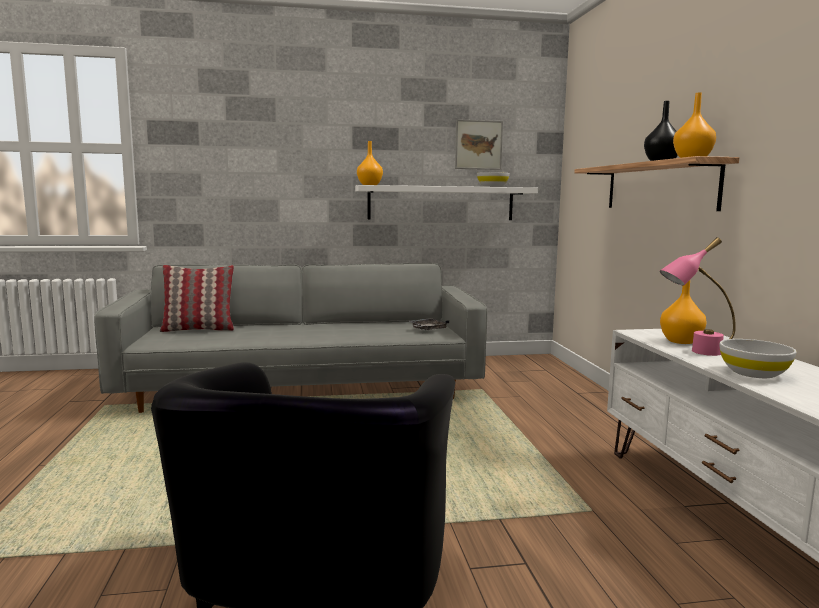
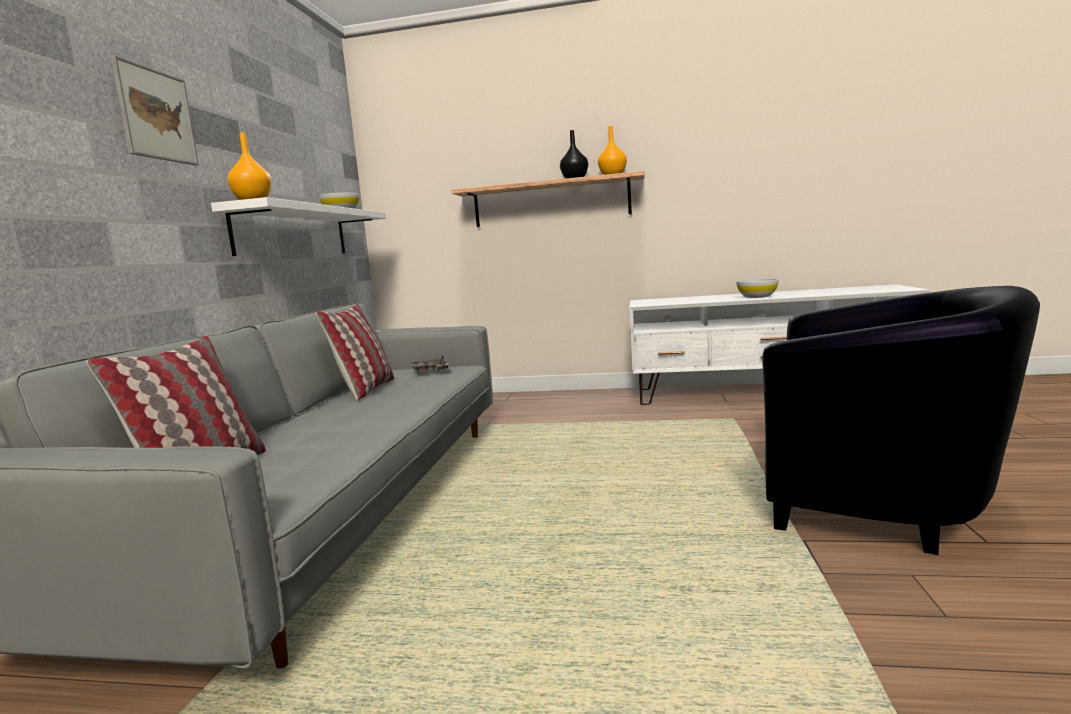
camera: 70 degrees left, 0 degrees up
picture [455,119,503,170] -> picture moved to [111,55,199,166]
pink table lamp [660,237,736,356] -> none
orange vase [660,280,706,344] -> none
none -> pillow [315,304,394,400]

